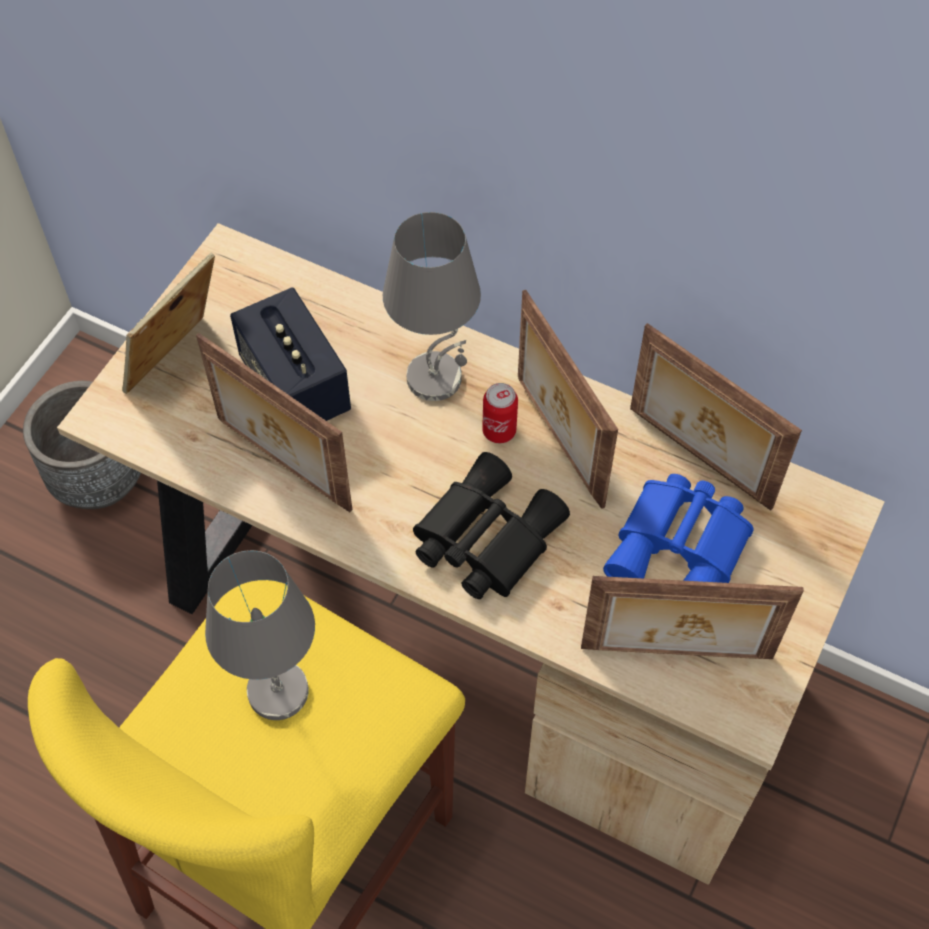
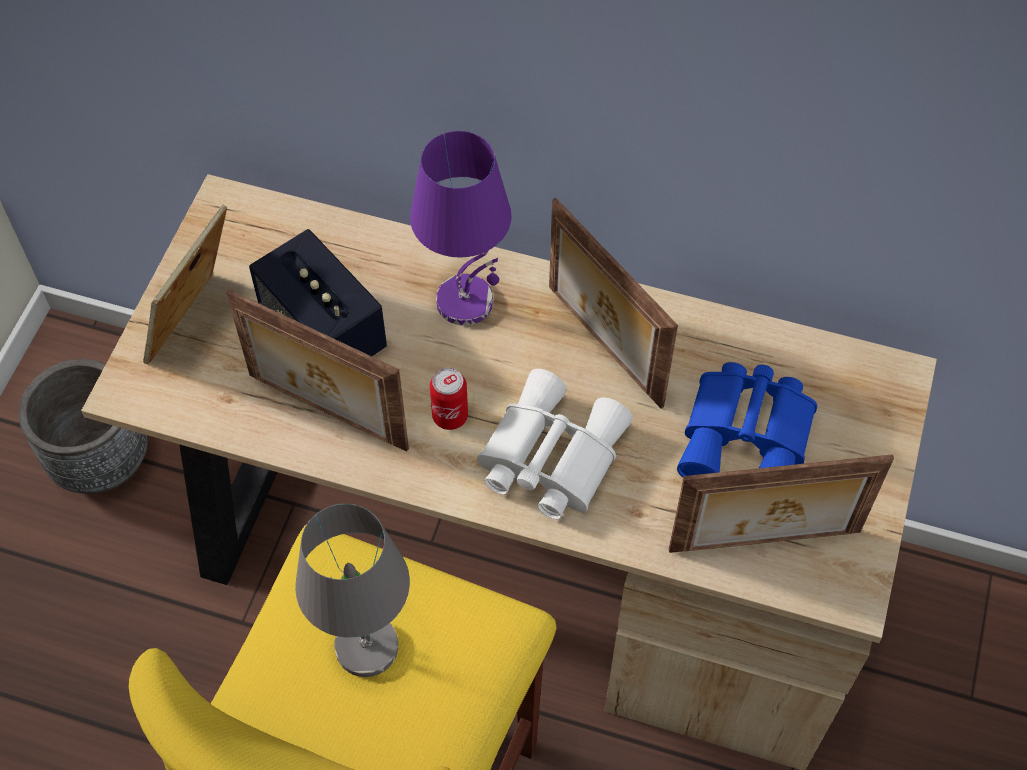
camera: 10 degrees left, 0 degrees up
grey table lamp [383,212,481,401] -> purple table lamp [410,131,512,326]
black binoculars [413,452,570,599] -> white binoculars [477,369,633,519]
can [482,383,518,443] -> can moved to [430,368,468,430]
picture frame [630,323,802,511] -> none

